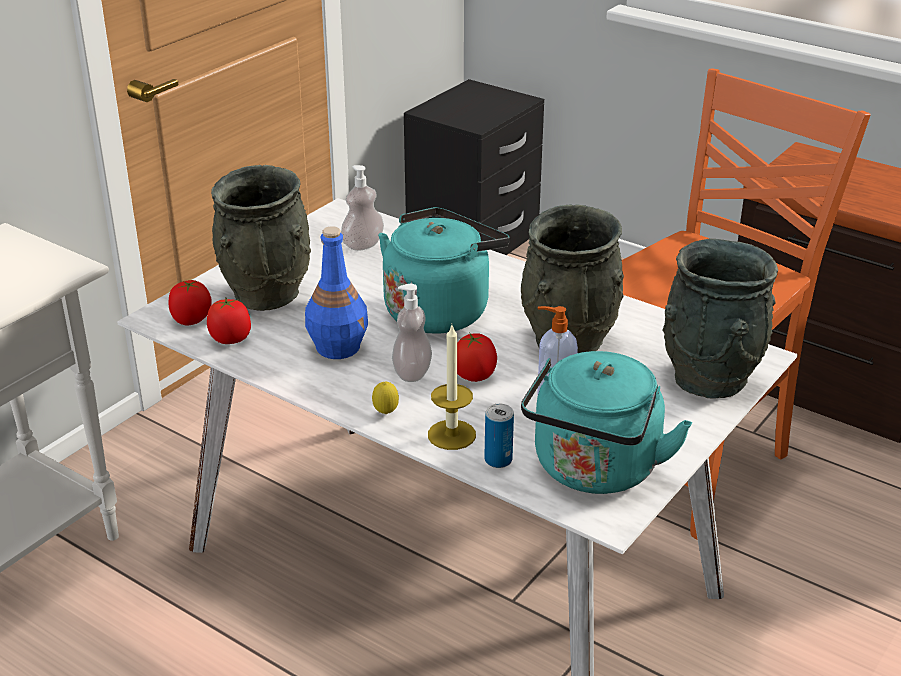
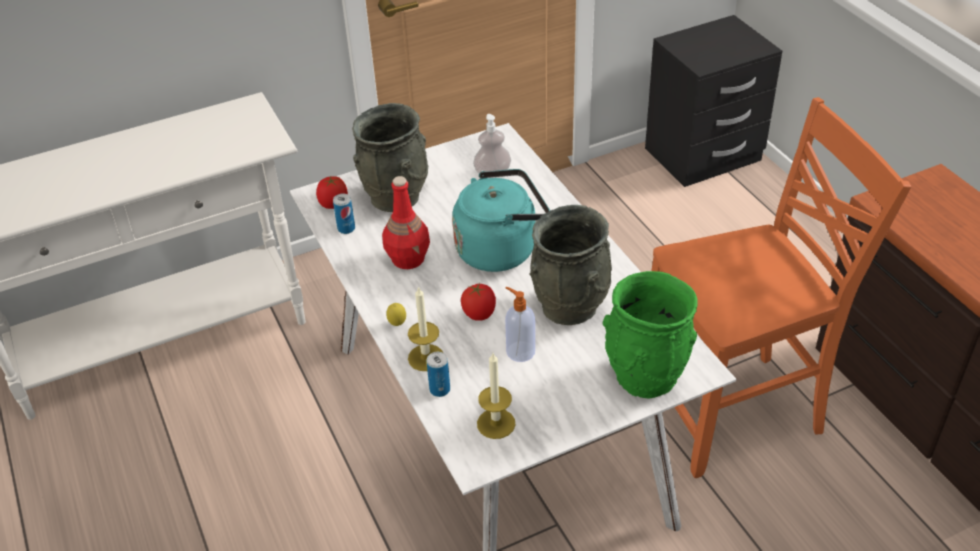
camera: 30 degrees right, 10 degrees up
tomato [207,298,251,344] -> can [333,193,355,234]
blue bottle [305,226,368,359] -> red bottle [382,176,430,269]
soap dispenser [392,284,432,382] -> none
turquoise kettle [521,351,692,494] -> candle [477,353,515,439]
grey vase [662,238,778,399] -> green vase [603,271,698,398]

